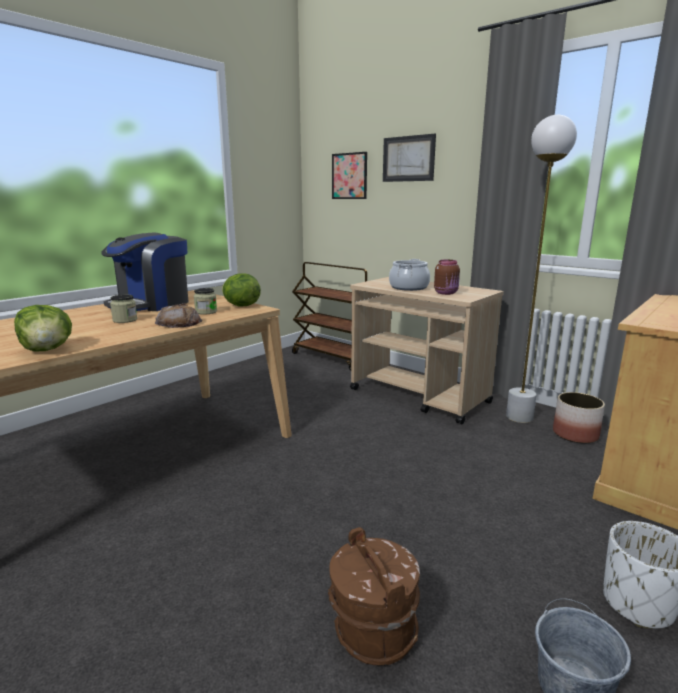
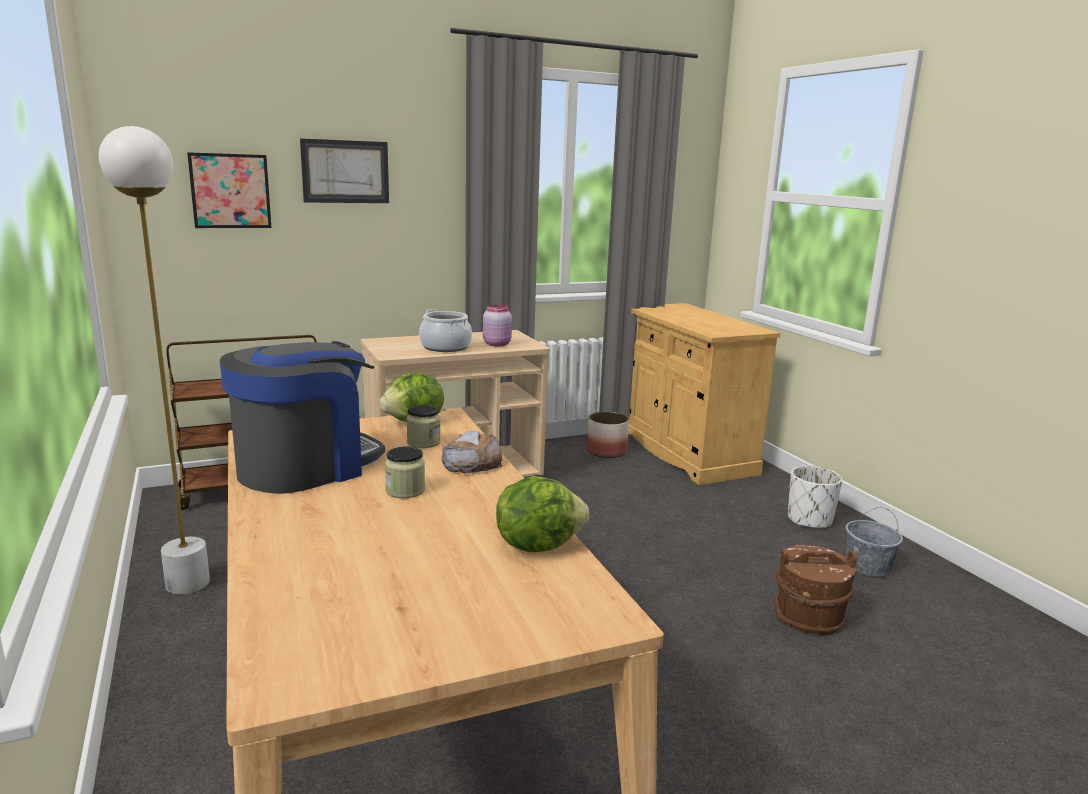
camera: 65 degrees left, 0 degrees up
coffee machine [101,233,189,311] -> coffee machine turned 105 degrees counterclockwise [220,341,385,494]
brown jar [434,260,460,295] -> pink jar [483,305,512,347]
white floor lamp [506,115,577,423] -> white floor lamp moved to [99,126,210,595]

